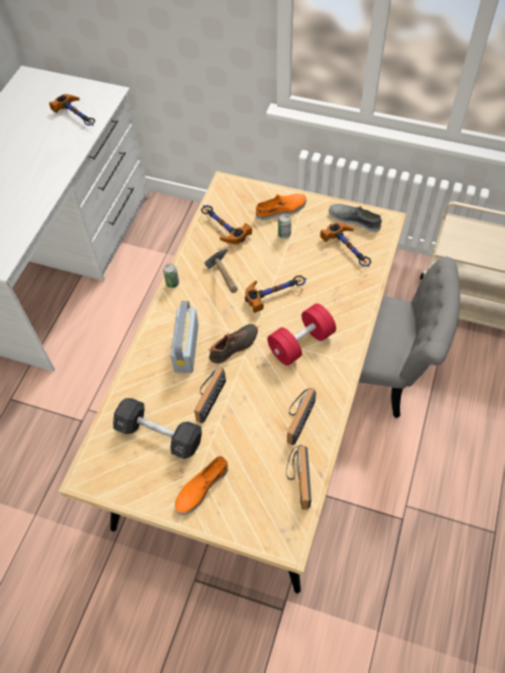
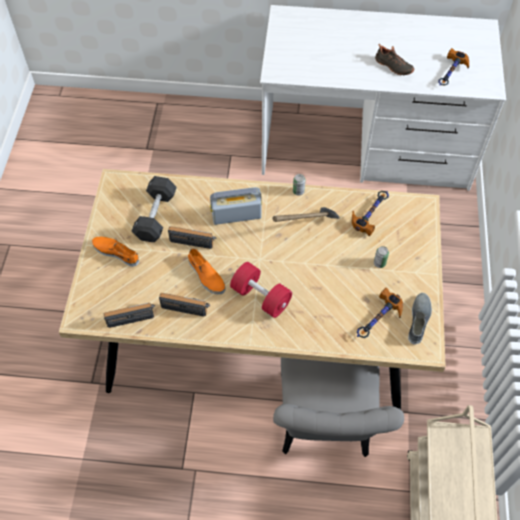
camera: 75 degrees right, 0 degrees up
black shoe [209,324,258,364] -> black shoe moved to [375,44,414,75]
hammer [245,276,307,313] -> none
orange shoe [256,194,307,221] -> orange shoe moved to [188,248,226,294]

